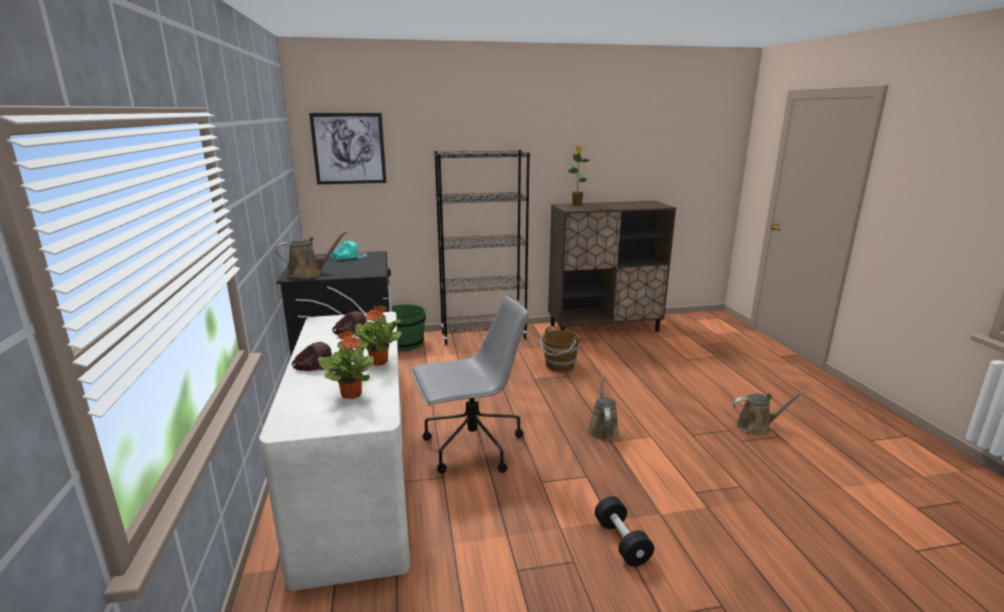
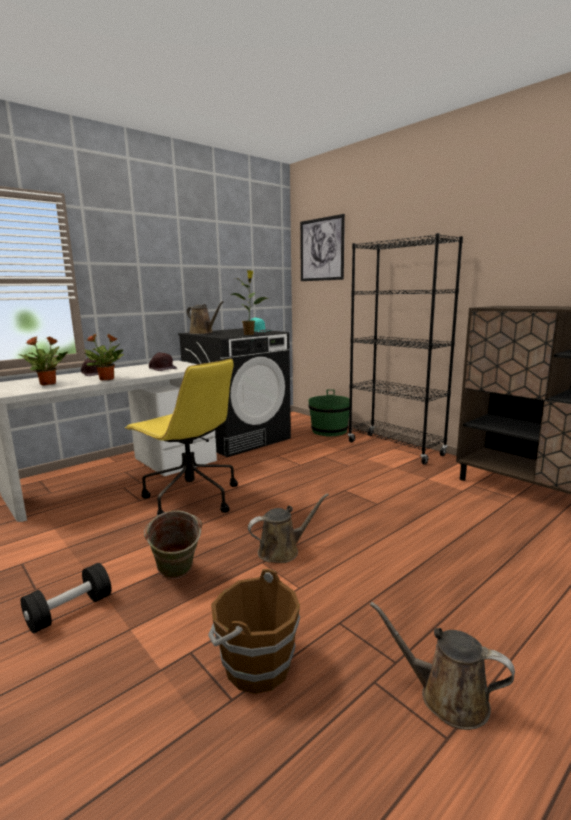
camera: 60 degrees right, 5 degrees down
grey office chair [411,295,529,474] -> yellow office chair [125,359,238,516]
brown bucket [540,327,580,372] -> brown bucket moved to [208,569,300,694]
potted plant [568,146,591,205] -> potted plant moved to [230,270,269,335]
brown watering can [733,391,805,436] -> brown watering can turned 150 degrees clockwise [370,601,515,730]
none -> green bucket [144,510,202,579]

